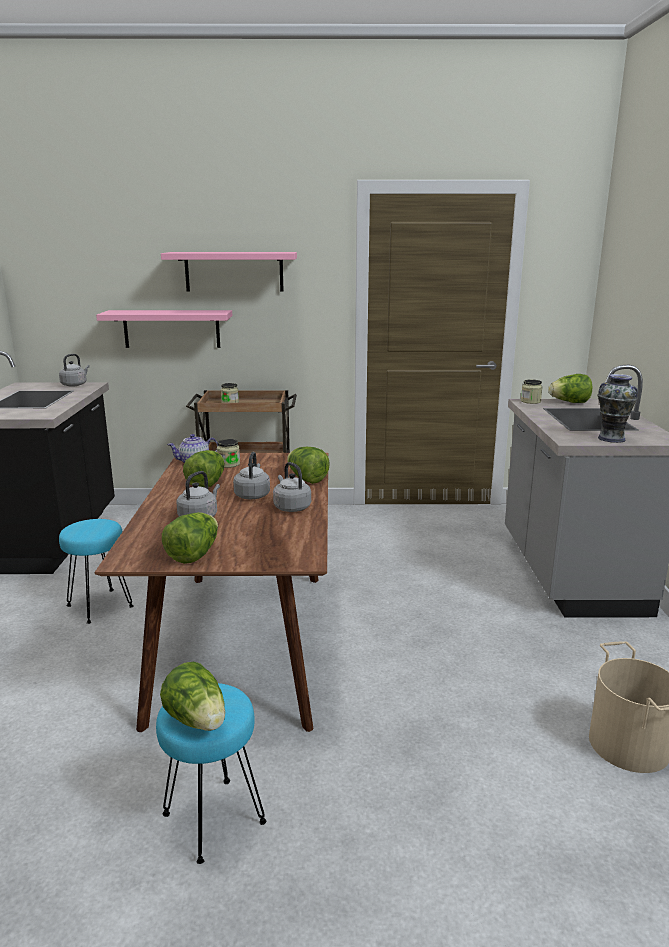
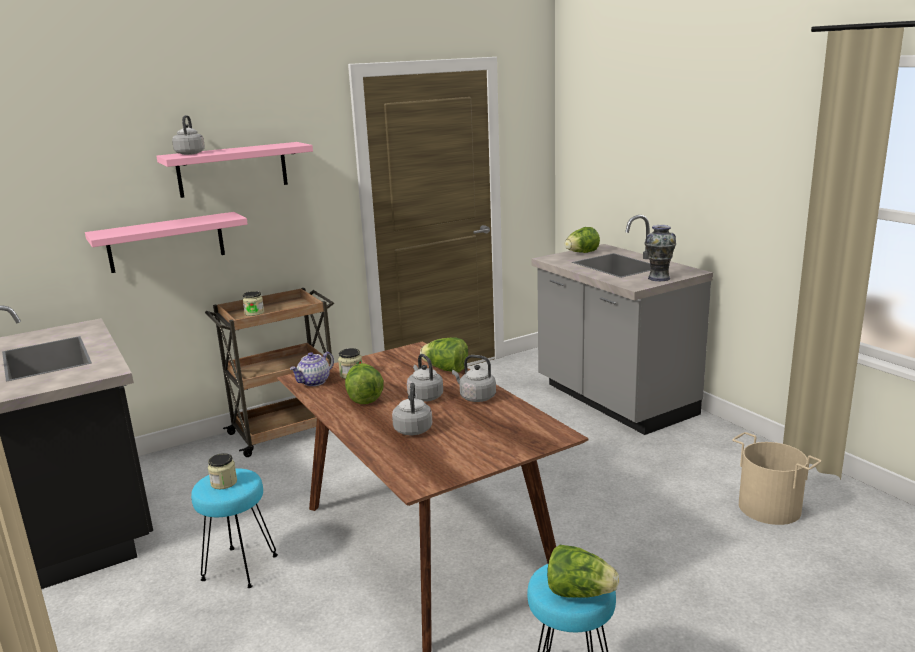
camera: 30 degrees left, 0 degrees up
grey kettle [59,354,90,387] -> grey kettle moved to [172,115,205,155]
lettuce [162,512,218,564] -> none
jar [521,379,543,404] -> jar moved to [208,453,237,489]

